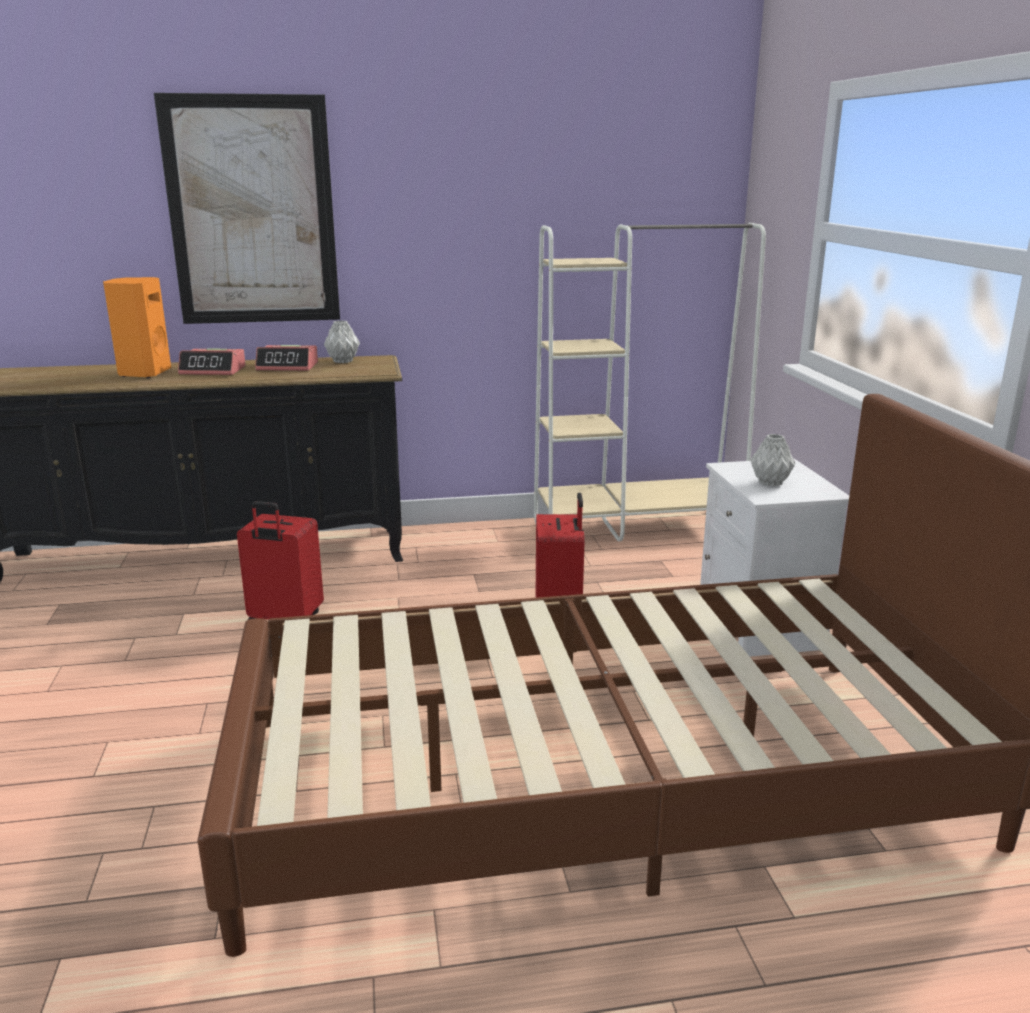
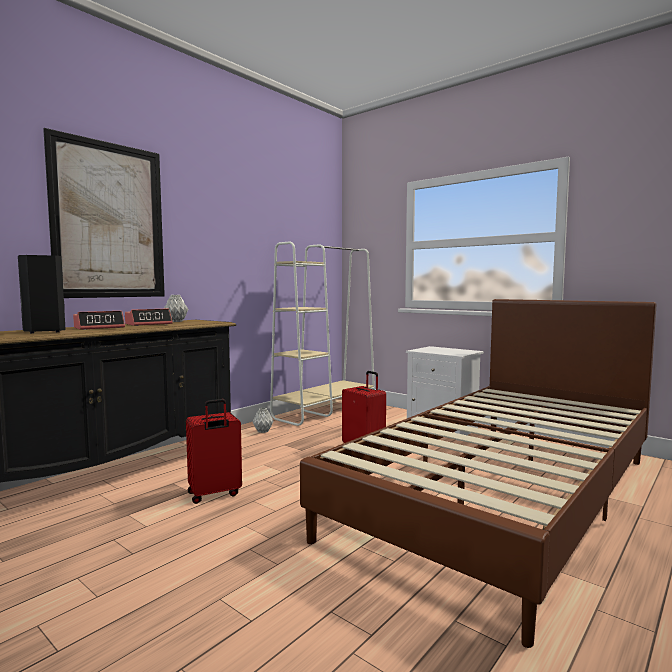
camera: 40 degrees left, 15 degrees down
orange speaker [103,277,171,378] -> black speaker [18,255,66,333]
grey vase [750,434,795,487] -> grey vase moved to [253,408,273,433]

